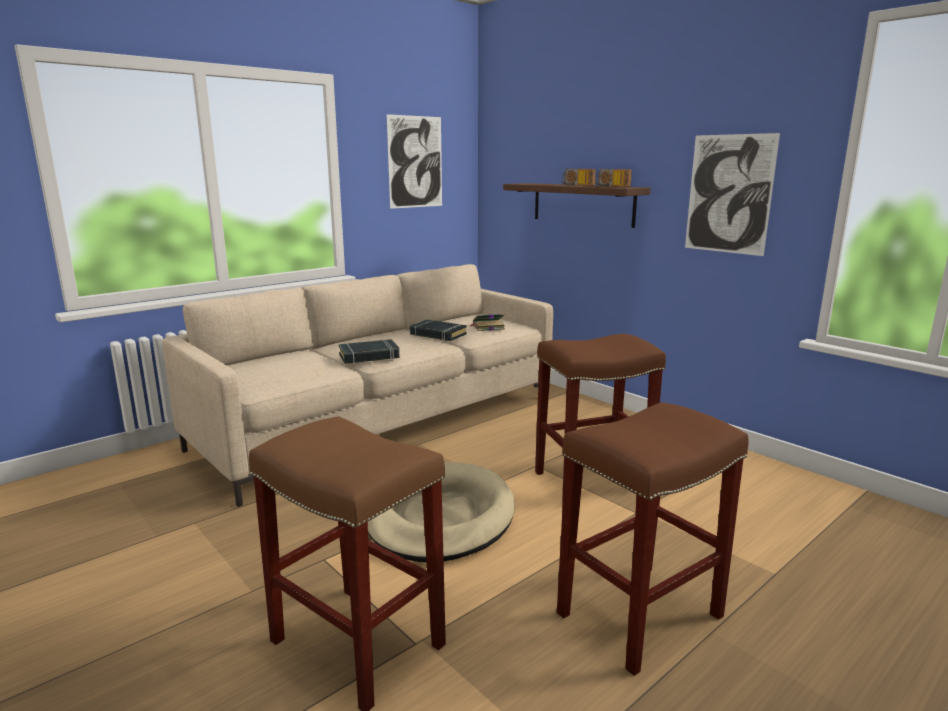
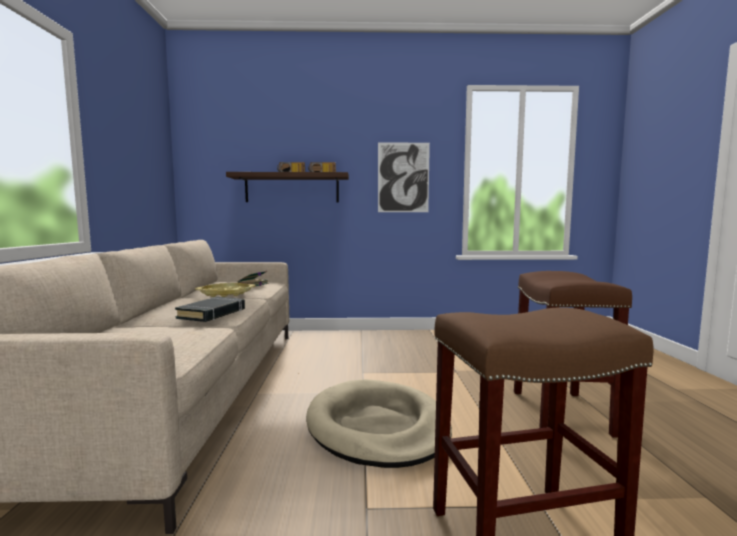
camera: 50 degrees left, 10 degrees down
picture [387,114,442,209] -> none
black book [410,320,467,341] -> yellow tray [195,283,255,297]
brown stool [535,334,666,502] -> none

